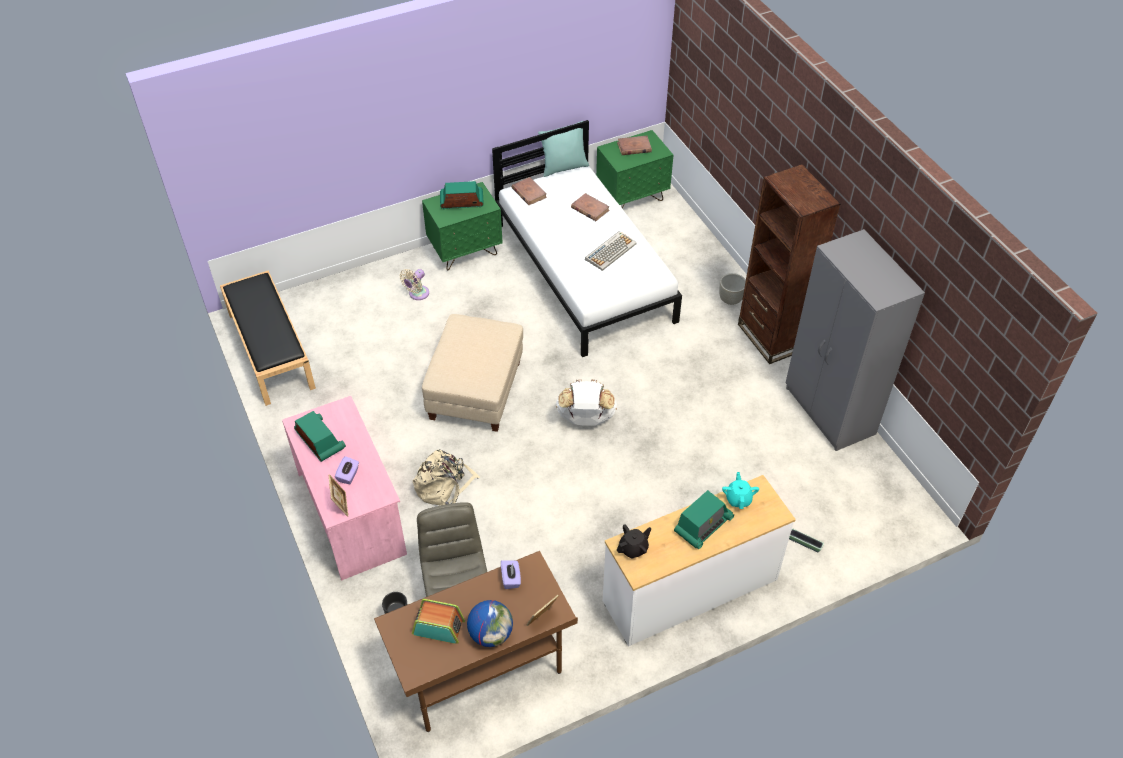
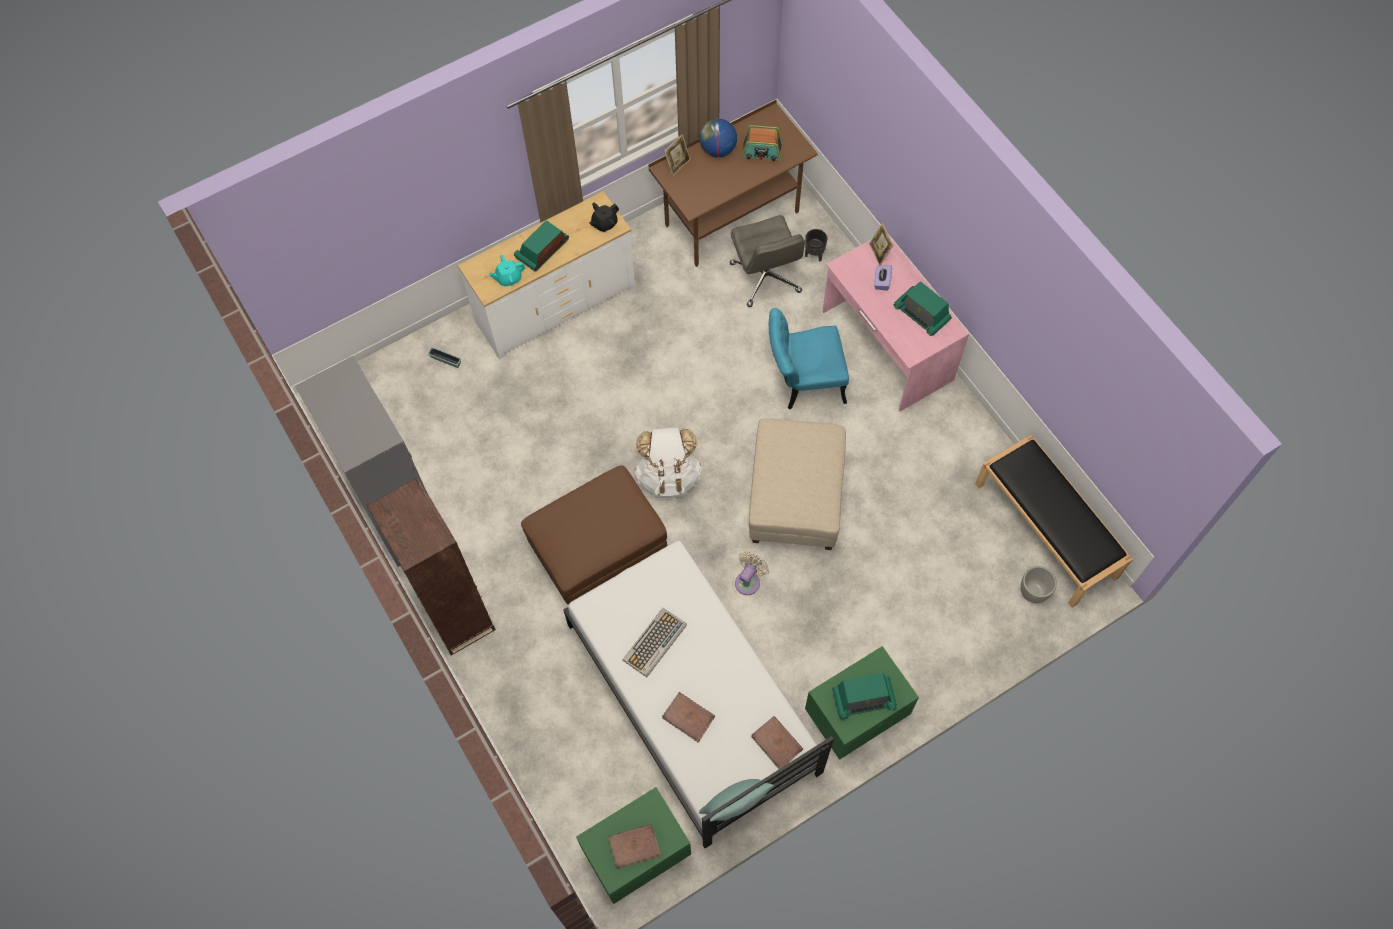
camera: 175 degrees right, 15 degrees up
beige fan [400,269,429,300] -> beige fan moved to [735,552,769,595]
beige backpack [413,450,480,505] -> turquoise chair [769,308,849,410]
purple tissue box [501,560,521,589] -> none
grey planter [719,273,746,305] -> grey planter moved to [1020,566,1057,603]
turquoise teapot [722,472,759,509] -> turquoise teapot turned 75 degrees clockwise [489,255,525,287]
none -> brown ottoman [521,465,667,605]

